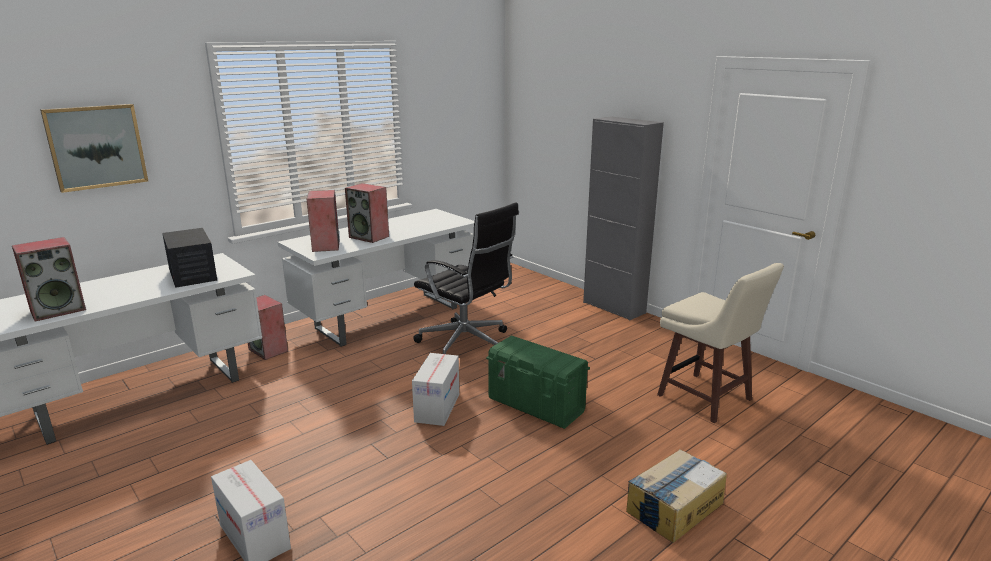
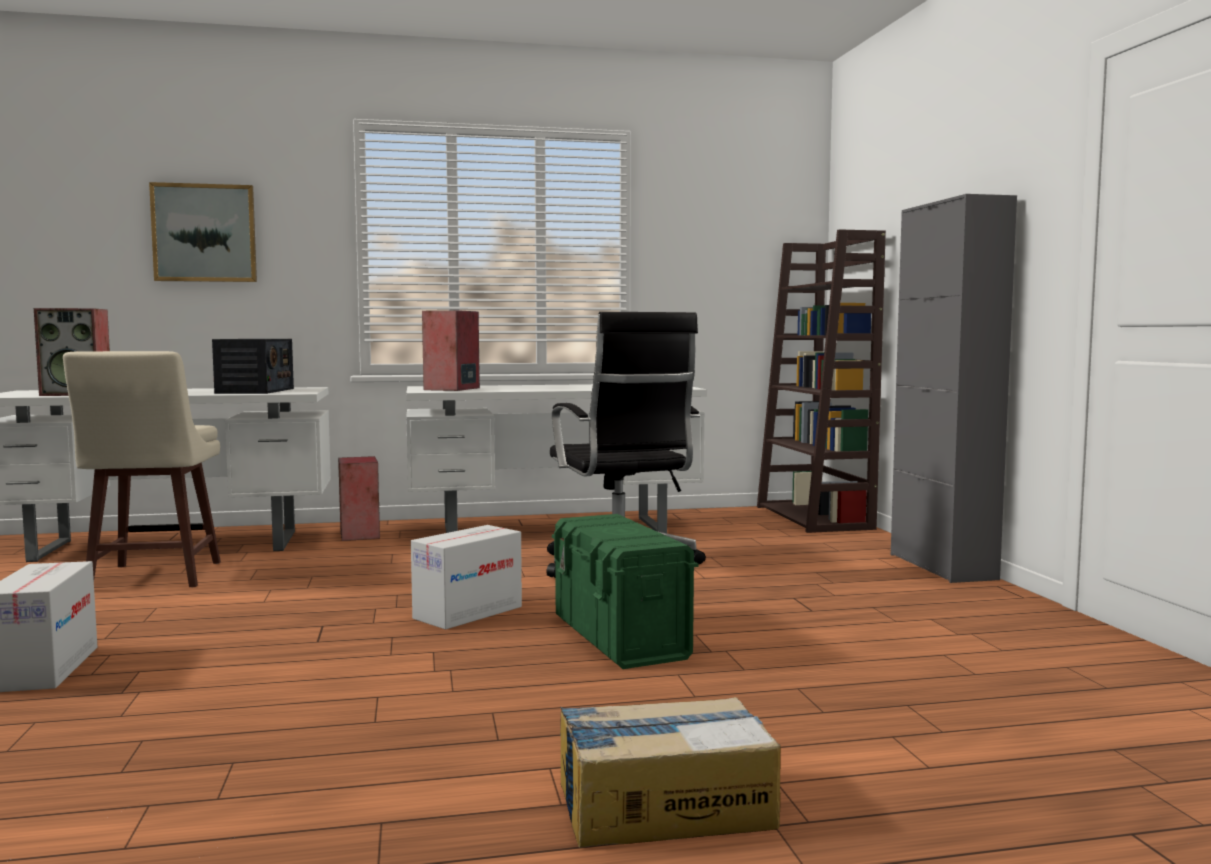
camera: 30 degrees right, 15 degrees down
speaker [345,183,389,243] -> none
beige stool [657,263,784,423] -> beige stool moved to [63,351,221,587]
none -> brown bookcase [757,229,886,533]

